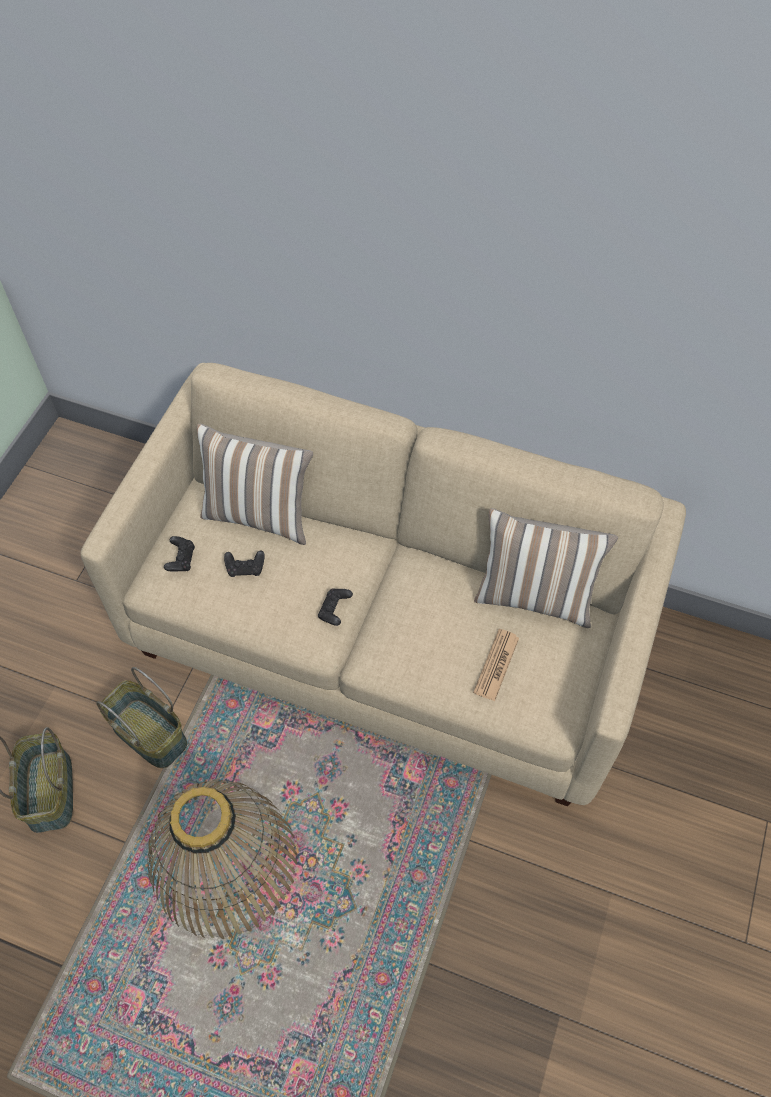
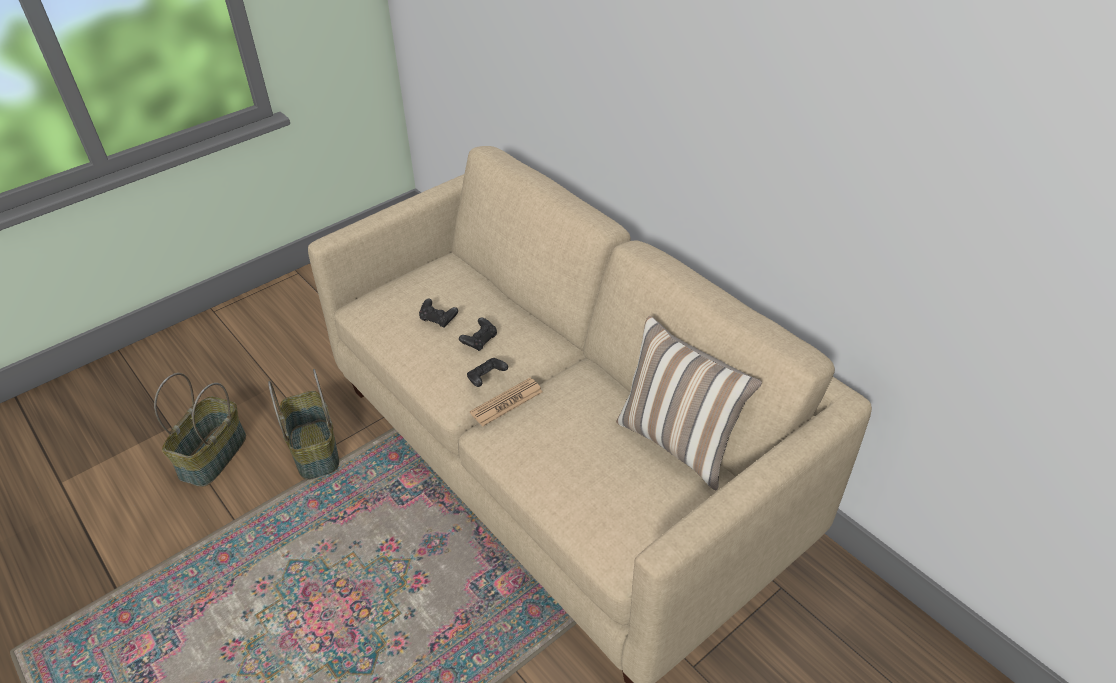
camera: 30 degrees right, 15 degrees down
basket [148,779,297,939] -> none
black game controller [164,536,195,571] -> black game controller moved to [459,318,497,351]
pillow [197,424,313,545] -> none
newspaper [473,629,519,701] -> newspaper moved to [470,378,543,426]

